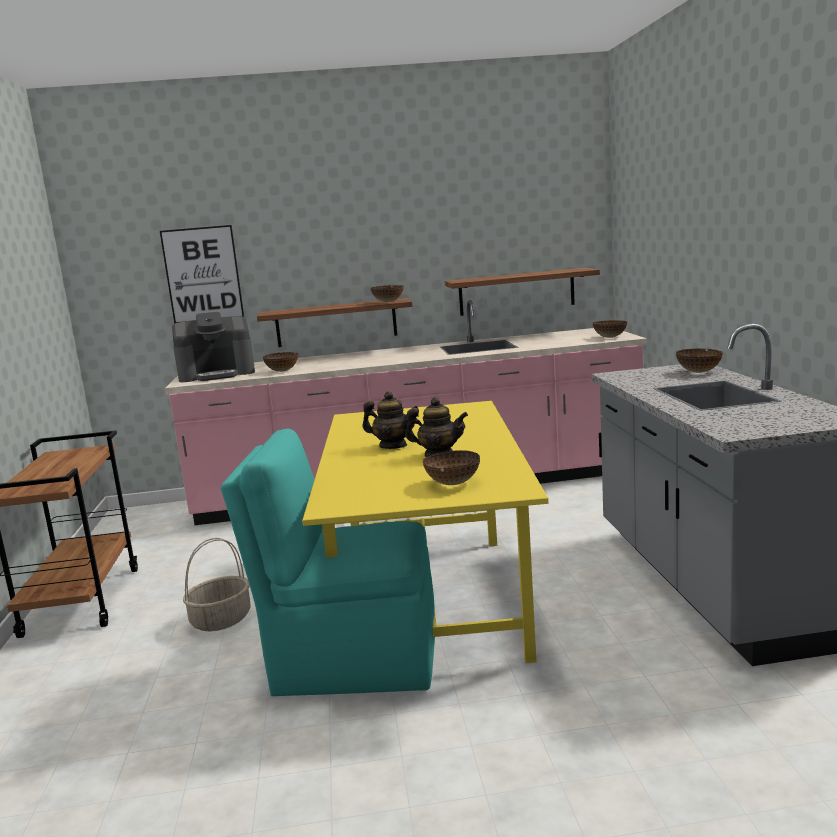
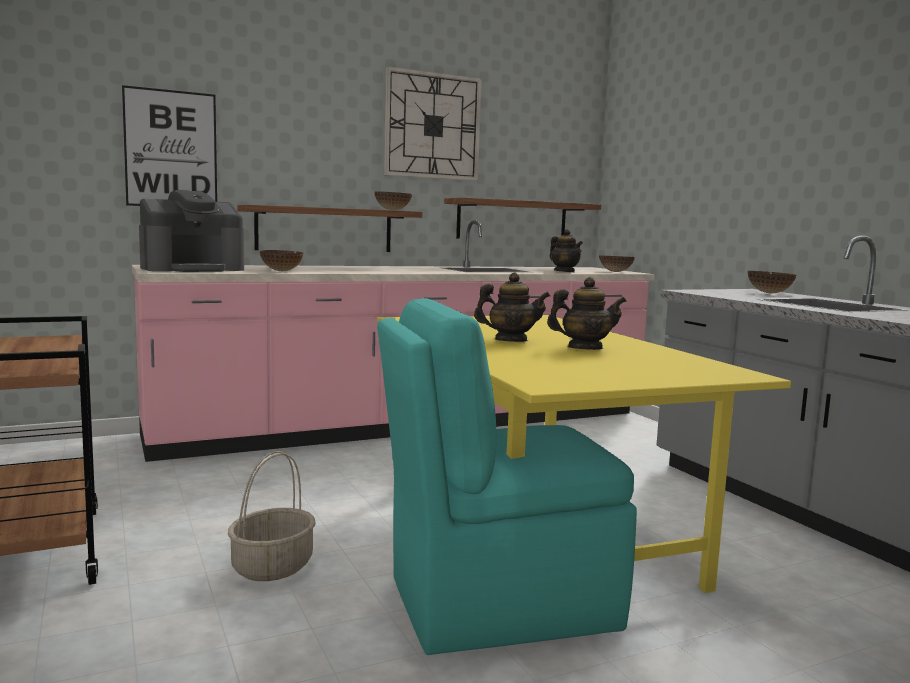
camera: 20 degrees left, 5 degrees down
bowl [423,450,480,485] -> none
none -> wall clock [384,67,482,181]
none -> teapot [550,229,583,273]

